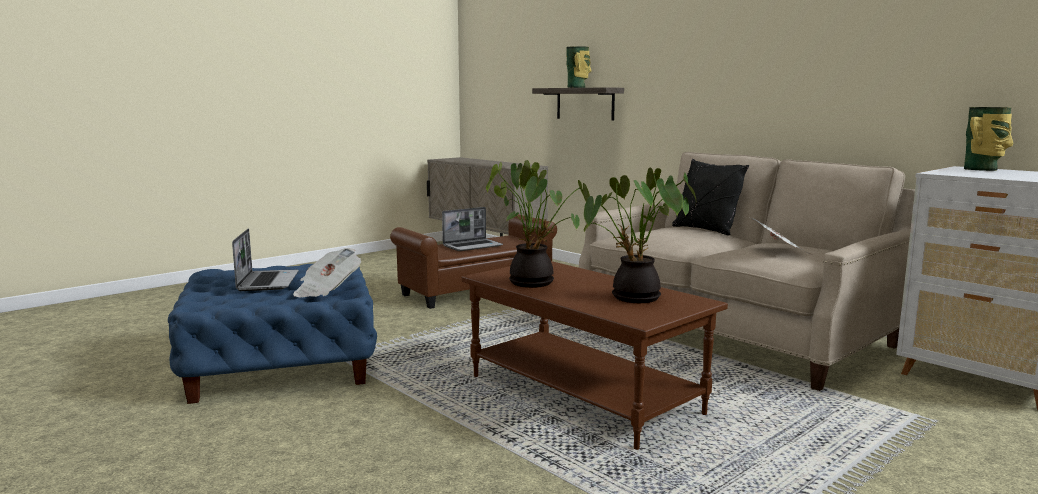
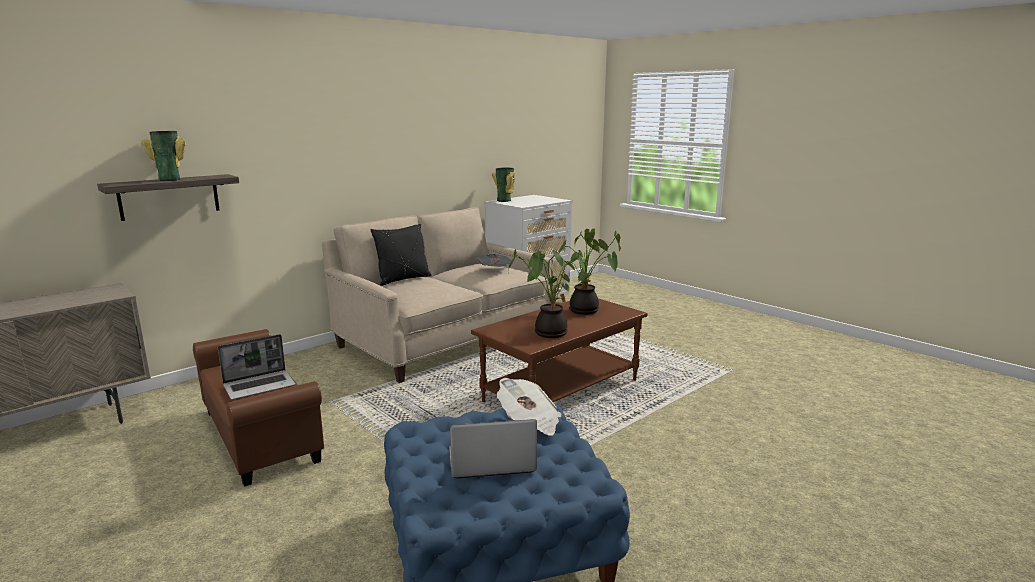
camera: 90 degrees left, 5 degrees up
laptop [442,207,503,251] -> laptop turned 90 degrees clockwise [218,334,296,400]

